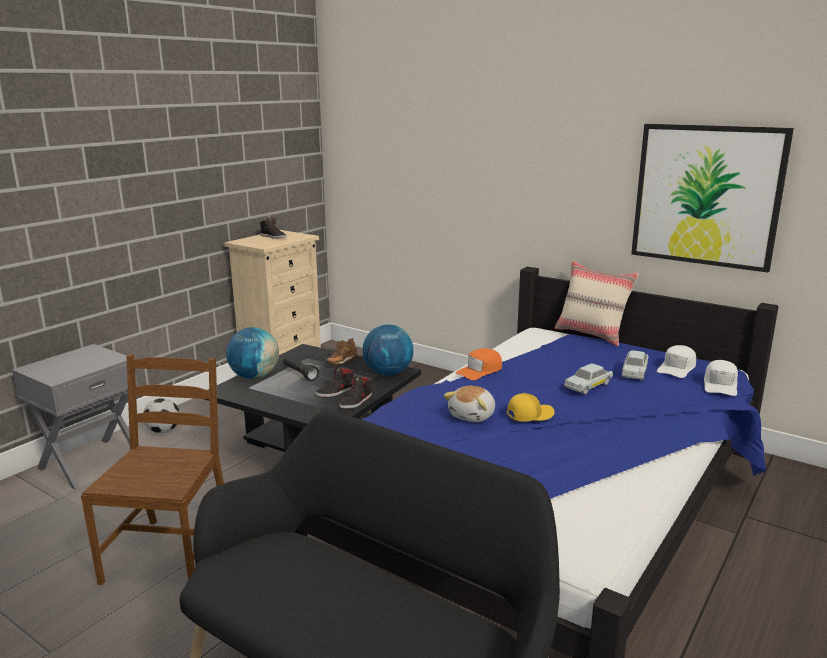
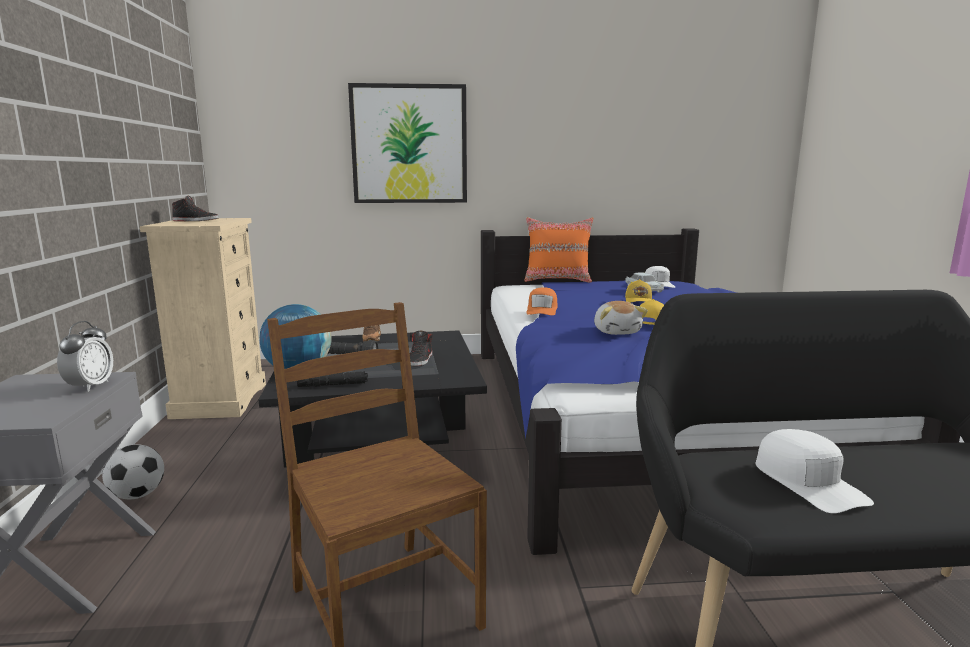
camera: 40 degrees left, 5 degrees down
black shoe [339,377,372,409] -> none
globe [363,324,414,376] -> none
beige pillow [554,261,639,346] -> orange pillow [525,217,593,283]
white toy car [564,363,613,394] -> yellow cap [625,279,652,303]
picture [631,124,794,273] -> picture moved to [348,83,467,203]
white cap [704,360,738,396] -> white cap moved to [755,429,874,513]
none -> alarm clock [57,321,113,392]
none -> black flashlight [297,371,368,387]

